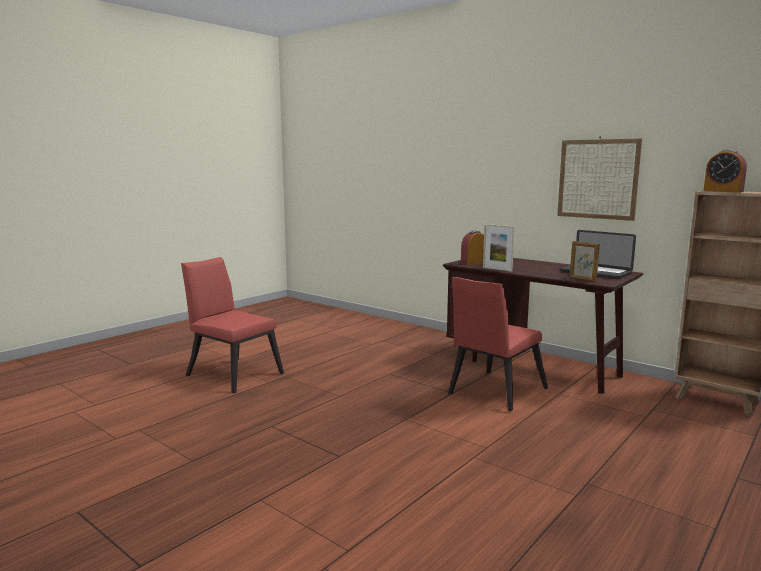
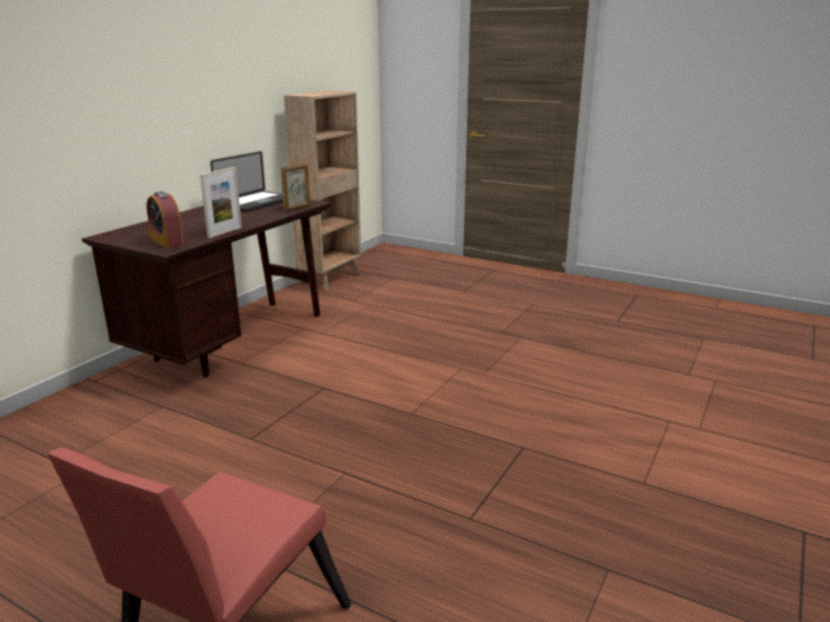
camera: 100 degrees left, 10 degrees up
red chair [448,277,548,411] -> none
picture [557,137,642,221] -> none
alarm clock [703,149,747,193] -> none

